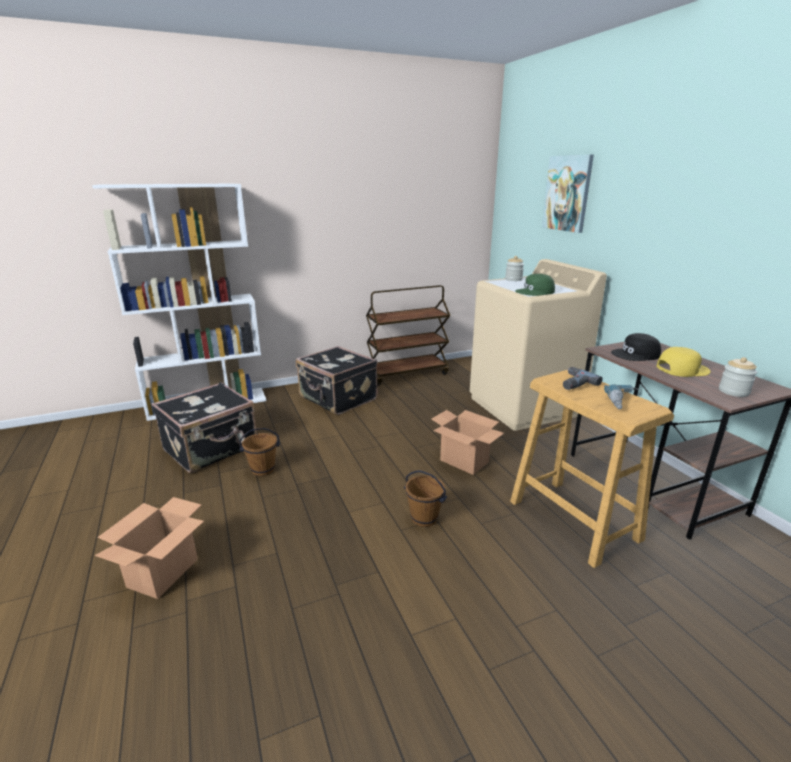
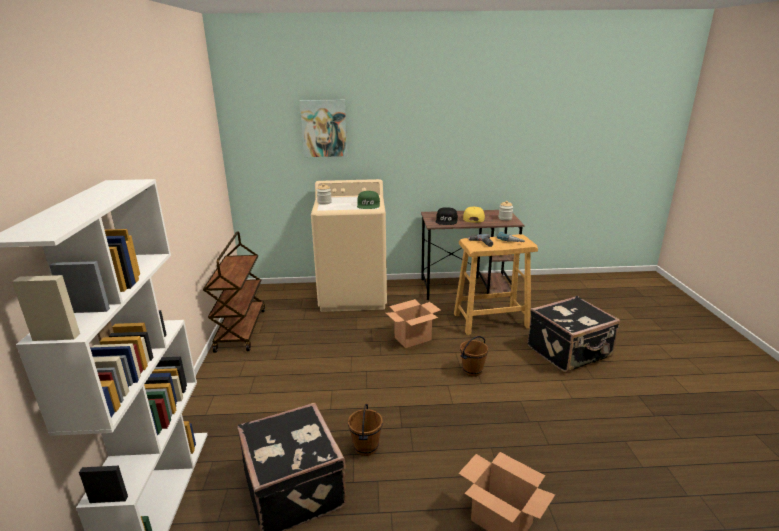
camera: 70 degrees left, 0 degrees up
black suitcase [296,346,378,415] -> black suitcase moved to [528,296,620,372]

